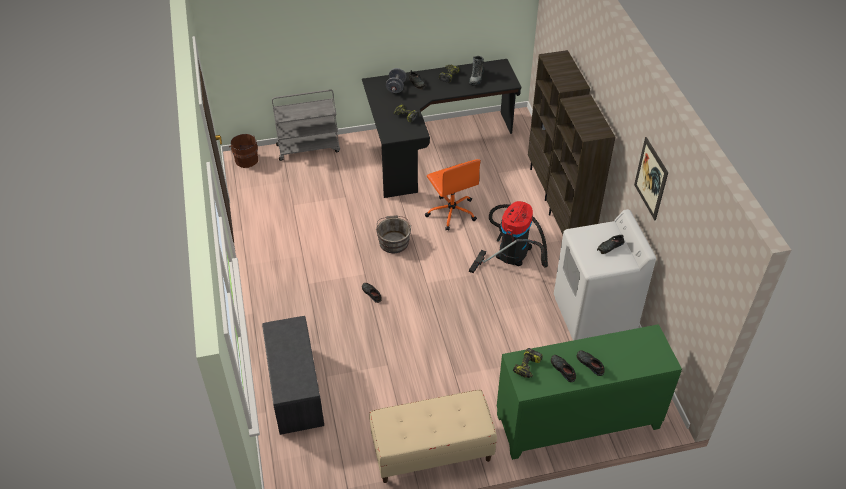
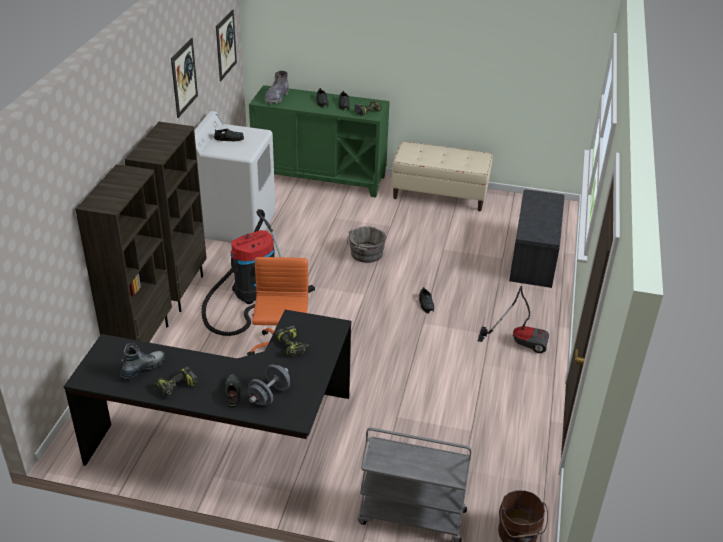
camera: 155 degrees left, 10 degrees down
grey bucket [376,215,411,253] -> grey bucket moved to [347,226,386,263]
none -> picture [216,9,237,81]
none -> grey boot [265,71,289,104]
none -> vacuum cleaner [478,286,549,353]

